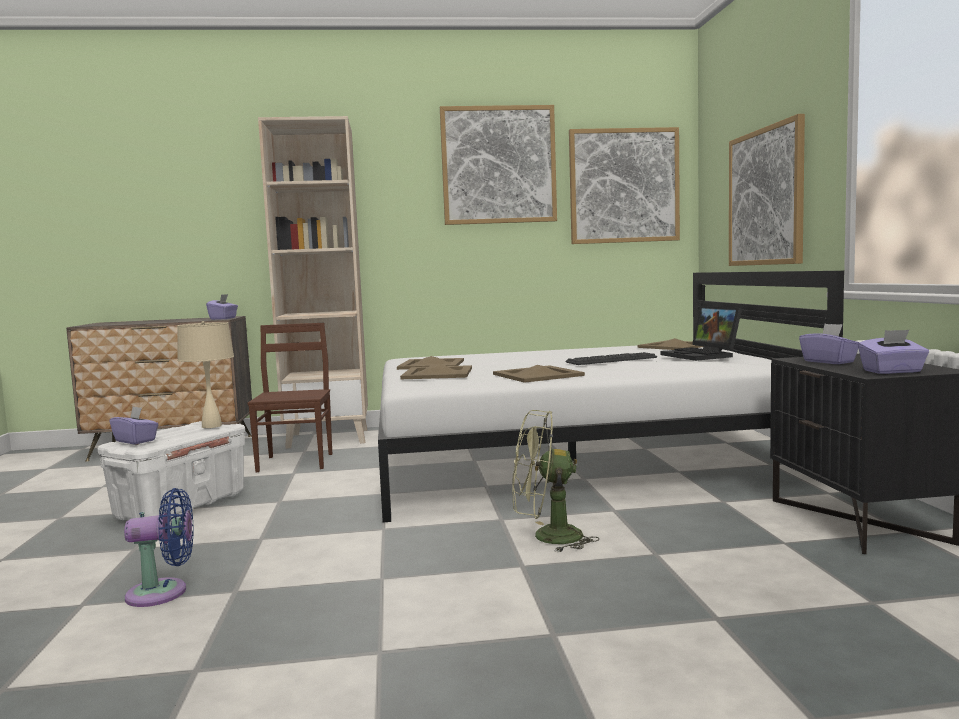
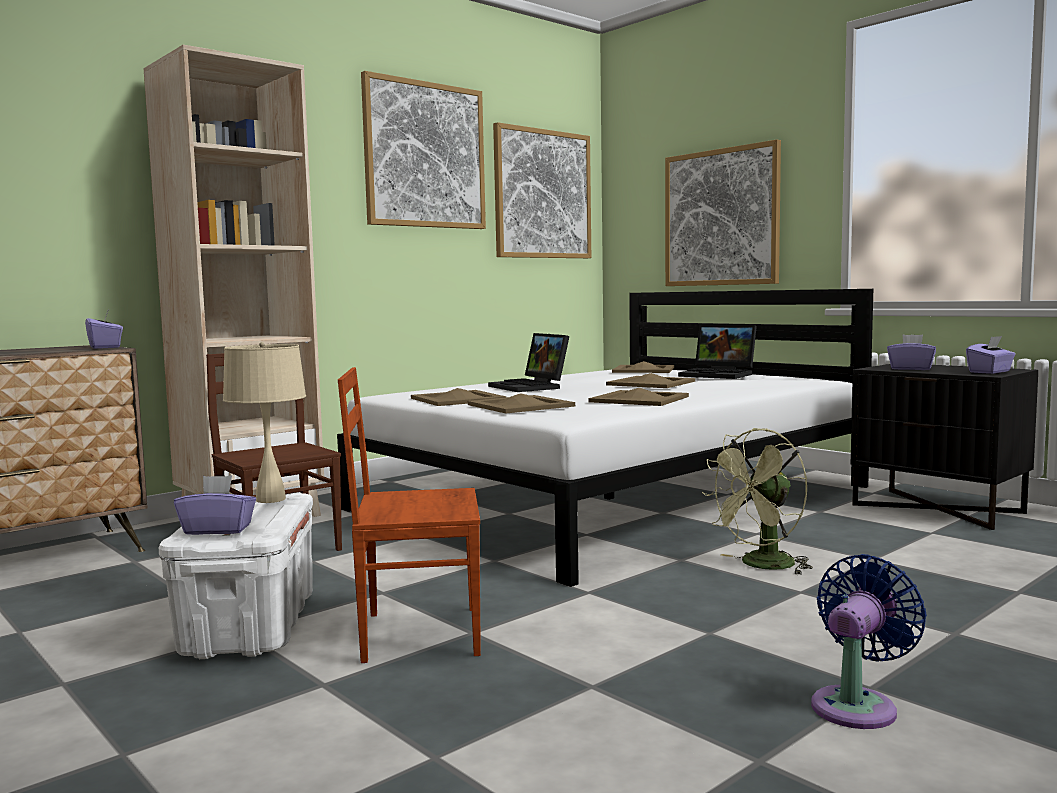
camera: 35 degrees left, 0 degrees up
blue fan [124,488,194,607] -> blue fan moved to [811,554,927,729]
keyboard [566,352,657,365] -> beige tray [606,373,695,388]
none -> brown chair [338,367,481,663]
none -> laptop [488,333,569,392]

